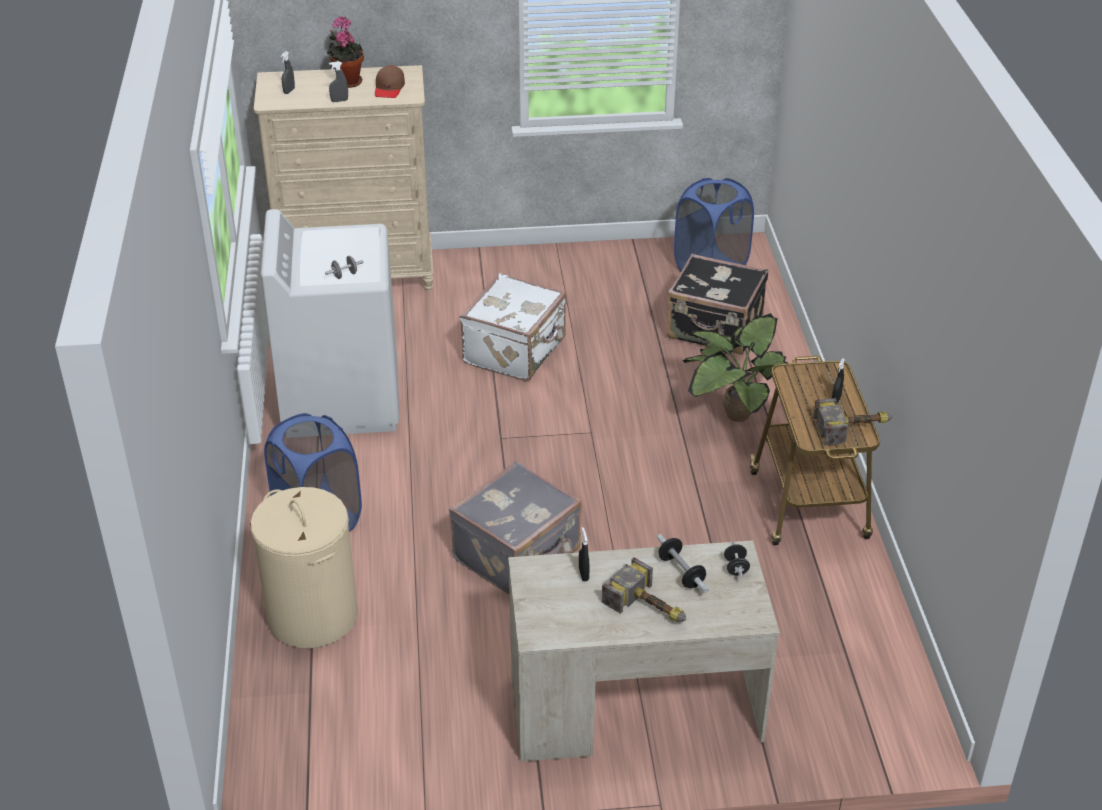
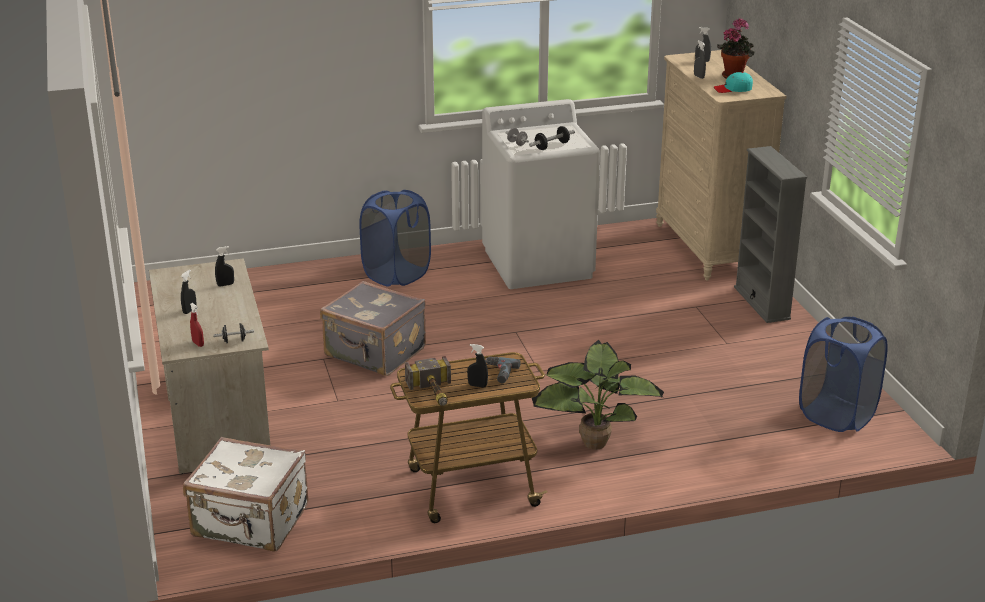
camera: 80 degrees right, 10 degrees down
beige laundry basket [250,487,358,648] -> none
brown cap [375,65,405,98] -> turquoise cap [714,72,753,93]
white suitcase [460,273,567,381] -> white suitcase moved to [183,437,308,551]
hammer [602,557,686,622] -> black spray bottle [181,270,197,314]
dumbbell [657,534,709,593] -> dumbbell moved to [529,126,575,150]
black suitcase [667,254,768,355] -> none
none -> red spray bottle [190,303,204,347]
none -> power drill [485,357,520,383]
none -> grey bookcase [734,146,807,323]

